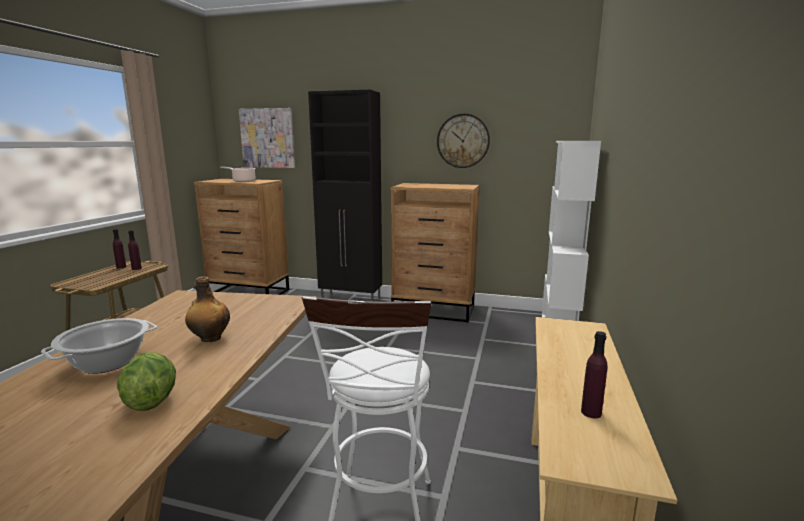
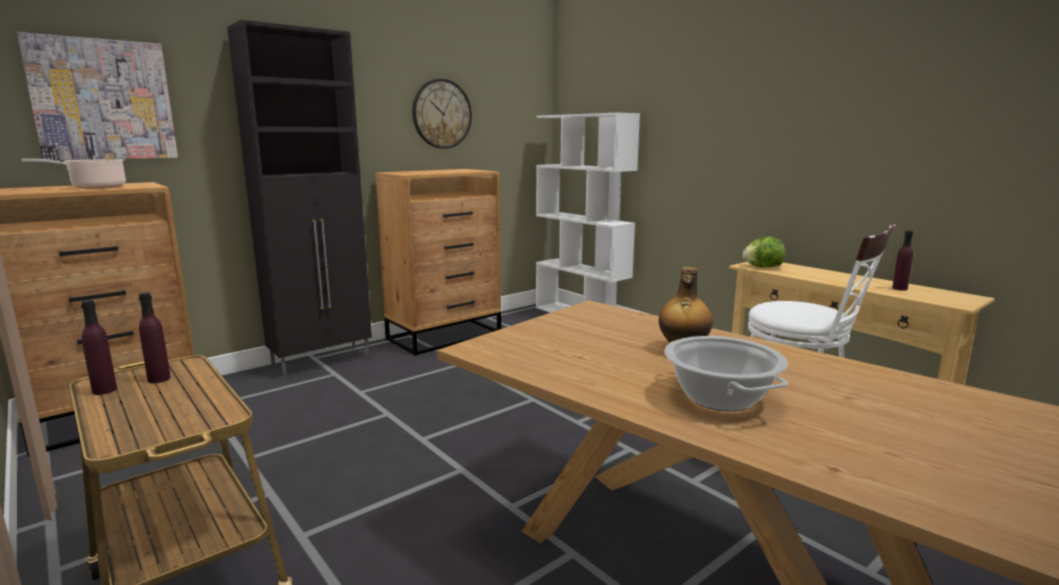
camera: 55 degrees left, 0 degrees up
lettuce [117,352,176,411] -> lettuce moved to [743,236,785,267]

